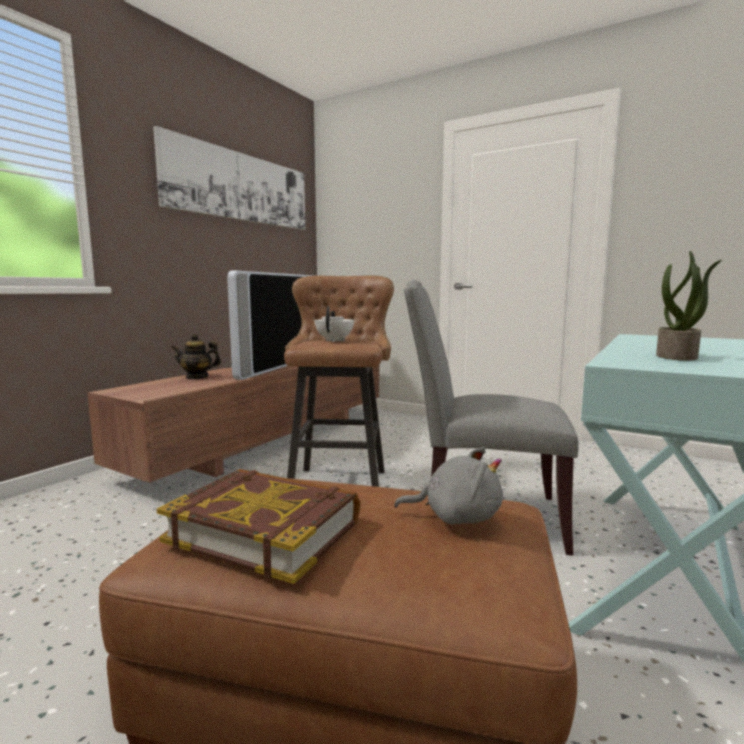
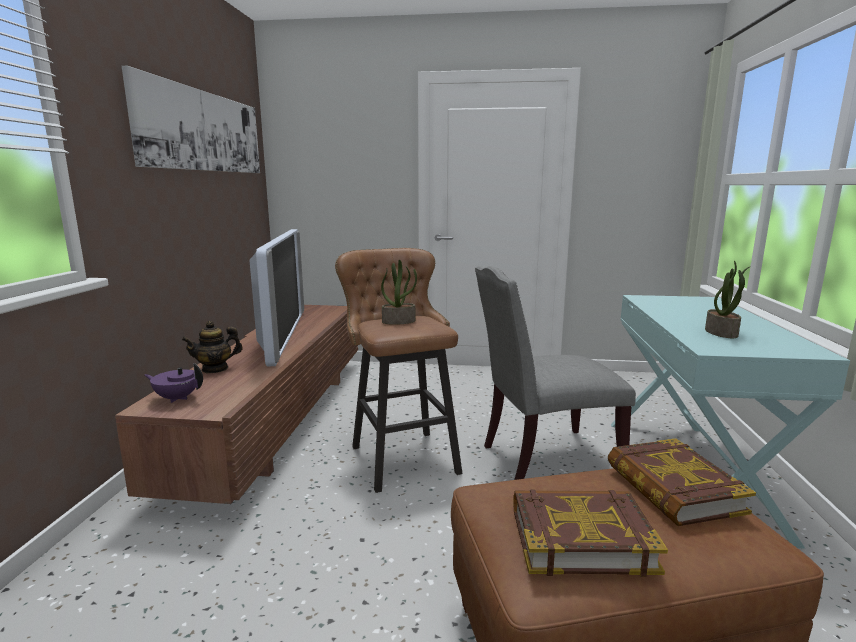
camera: 25 degrees left, 5 degrees up
white teapot [315,307,354,342] -> potted plant [381,260,417,325]
grey plush toy [394,447,503,524] -> book [608,438,756,526]
none -> purple teapot [145,363,203,403]

